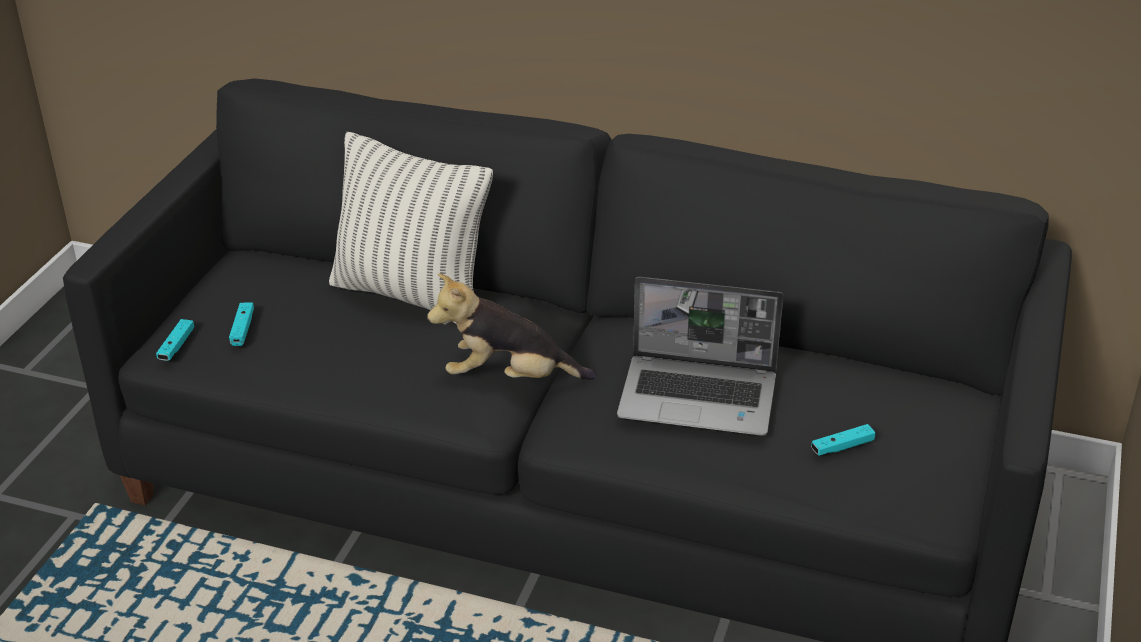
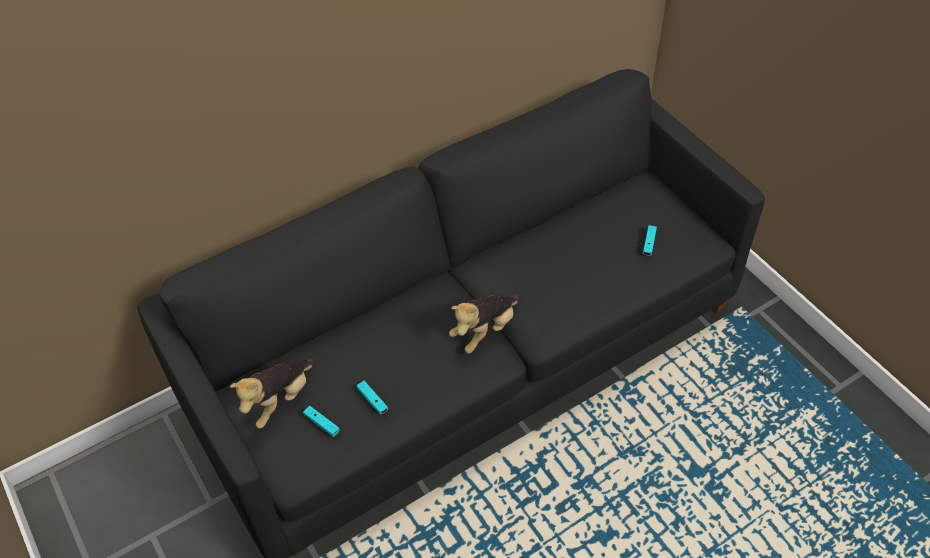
camera: 50 degrees left, 15 degrees up
turquoise game controller [156,319,194,361] -> turquoise game controller moved to [357,381,388,414]
pillow [329,132,493,324] -> none
laptop [617,277,784,436] -> none
none -> plush toy [230,358,314,429]

